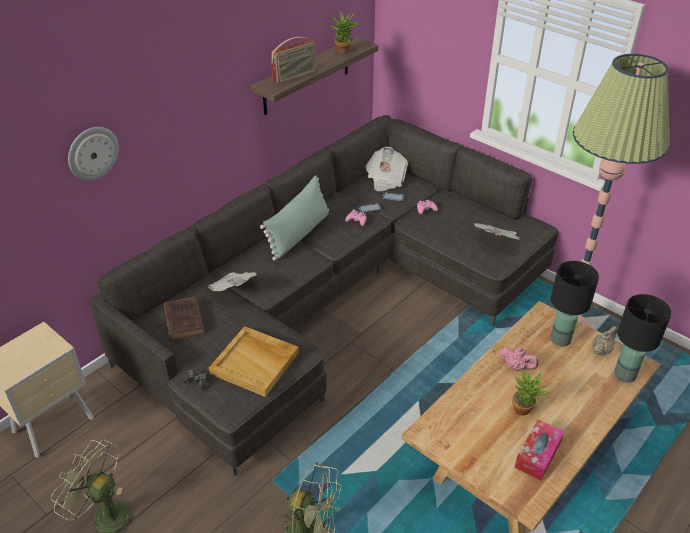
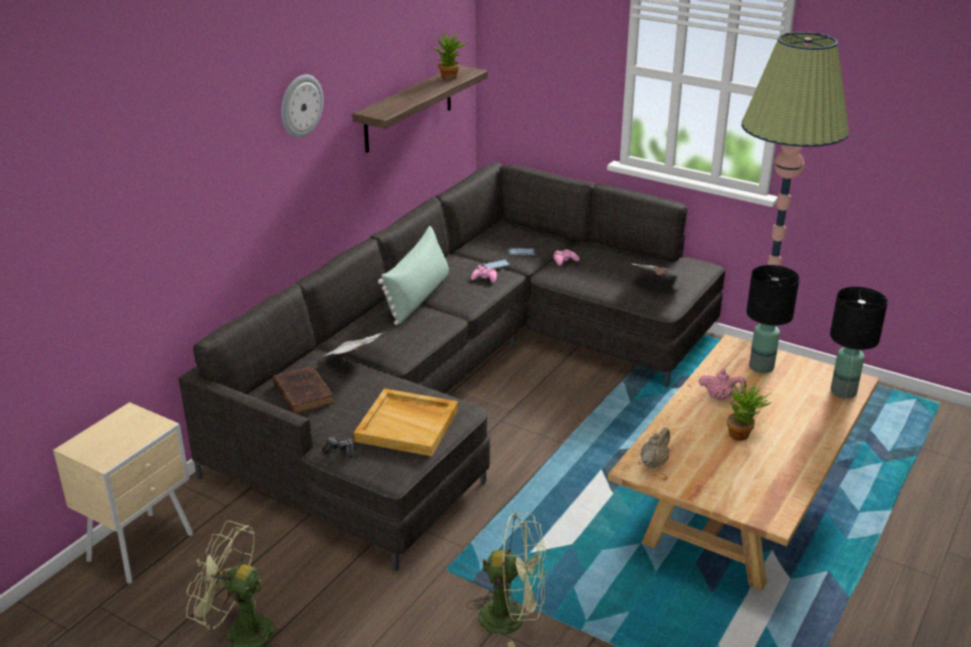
camera: 10 degrees left, 10 degrees down
wall clock [68,127,119,180] -> wall clock moved to [281,74,323,138]
radio [271,37,316,84] -> none
newspaper [365,147,408,191] -> none
tissue box [514,420,564,481] -> none
beige teapot [592,326,617,356] -> beige teapot moved to [641,427,670,469]

